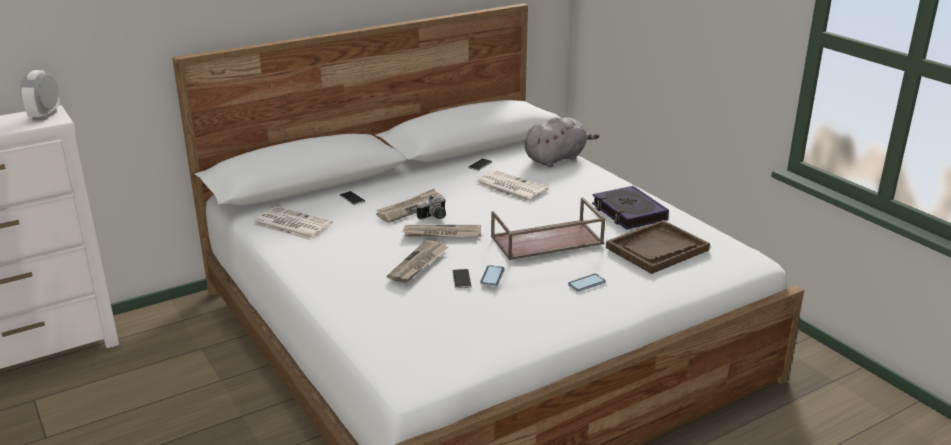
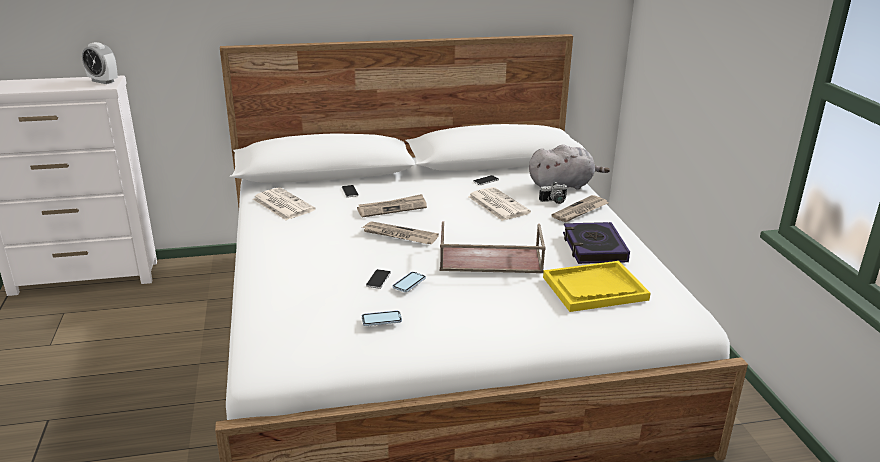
camera: 20 degrees right, 0 degrees up
alarm clock [20,70,60,120] -> alarm clock turned 90 degrees counterclockwise [82,42,118,84]
newspaper [387,240,448,283] -> newspaper moved to [551,195,608,222]
camera [417,195,446,220] -> camera moved to [539,182,567,204]
phone [568,274,606,292] -> phone moved to [362,311,402,326]
brown tray [606,220,710,274] -> yellow tray [543,261,651,312]

